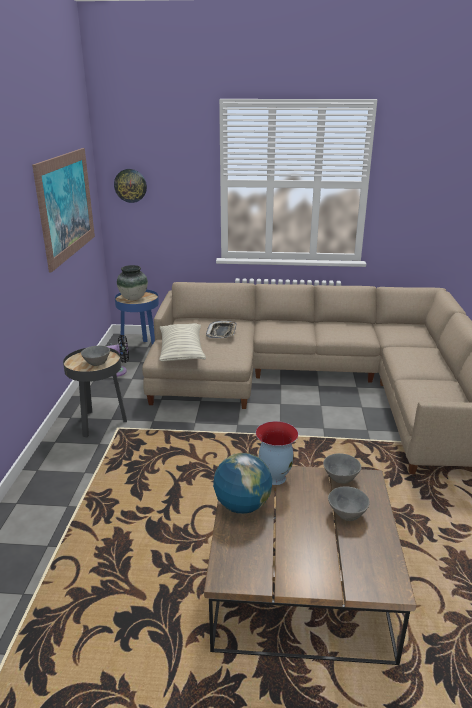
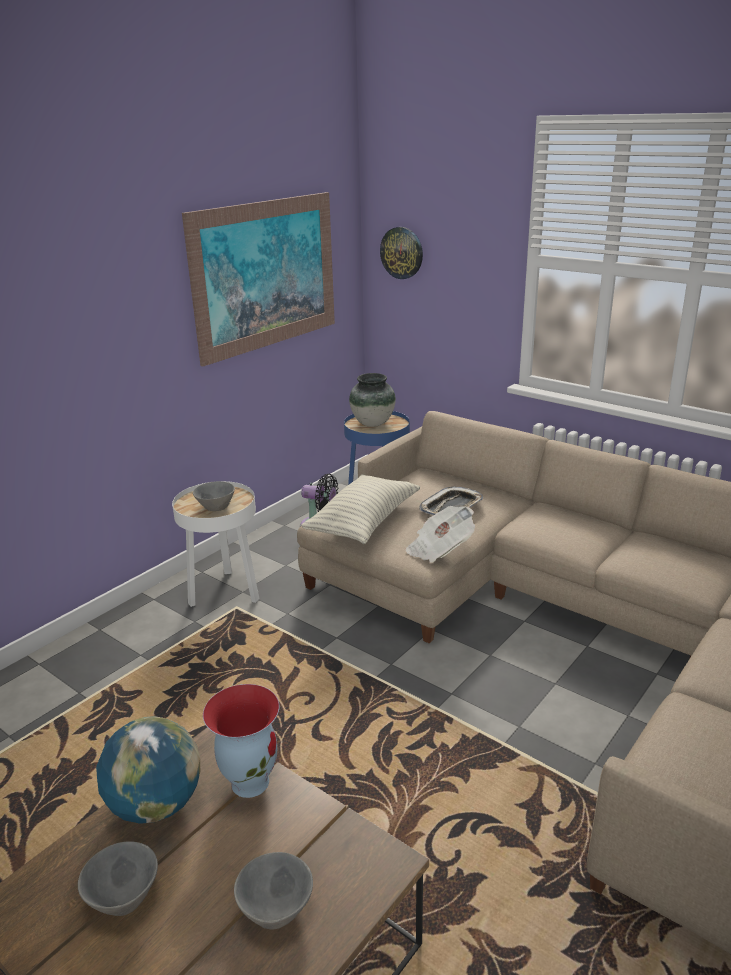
camera: 35 degrees right, 0 degrees up
black side table [63,348,127,437] -> white side table [172,481,260,607]
grey bowl [323,453,361,484] -> grey bowl moved to [78,841,158,916]
none -> newspaper [405,506,475,563]

